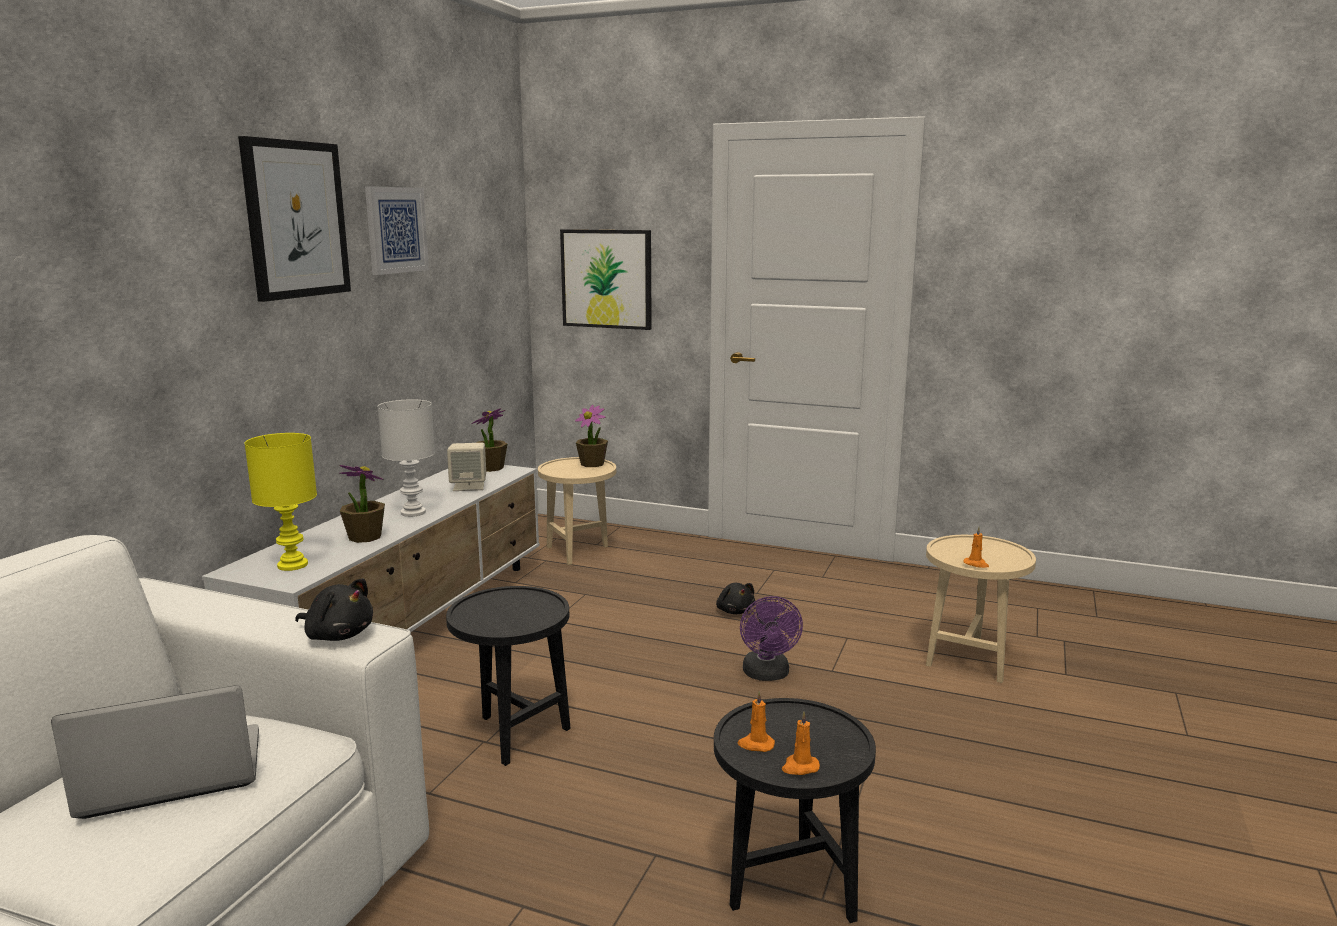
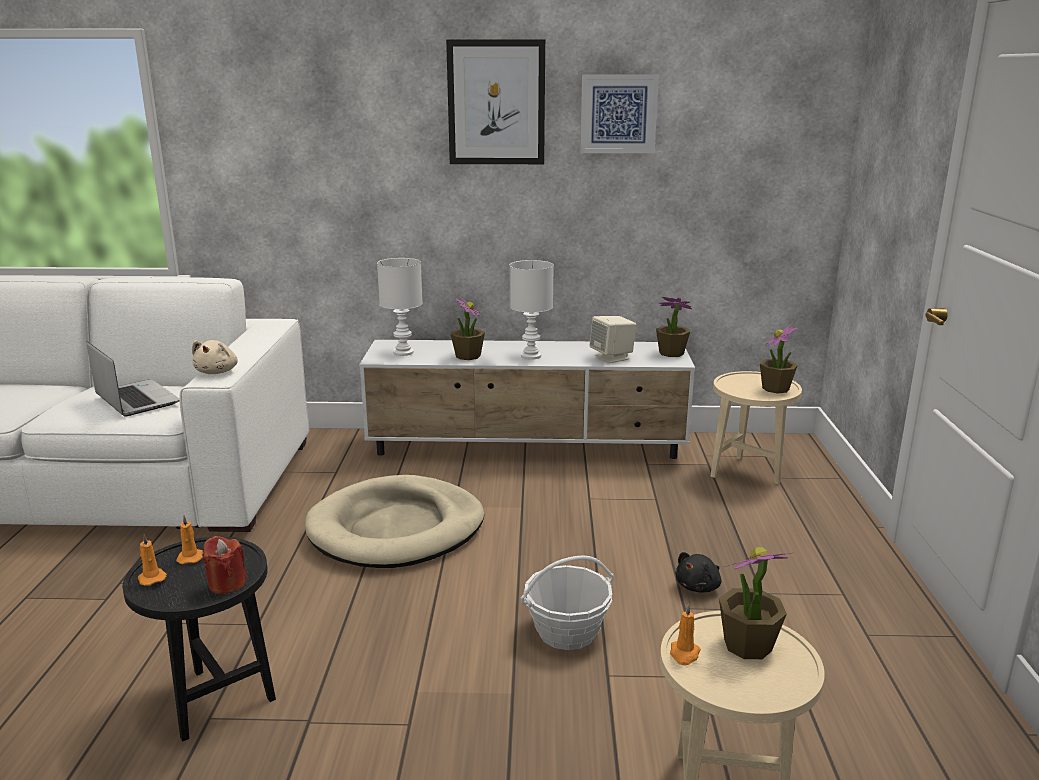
camera: 70 degrees right, 5 degrees up
yellow table lamp [244,433,317,571] -> white table lamp [377,258,423,356]
black plush toy [295,578,373,641] -> beige plush toy [192,340,238,374]
black side table [446,586,571,766] -> beige dog bed [305,475,484,568]
picture [560,229,652,330] -> none
purple fan [740,596,803,681] -> basket [521,555,614,650]
none -> red candle [203,536,247,594]
none -> potted plant [719,547,792,659]

